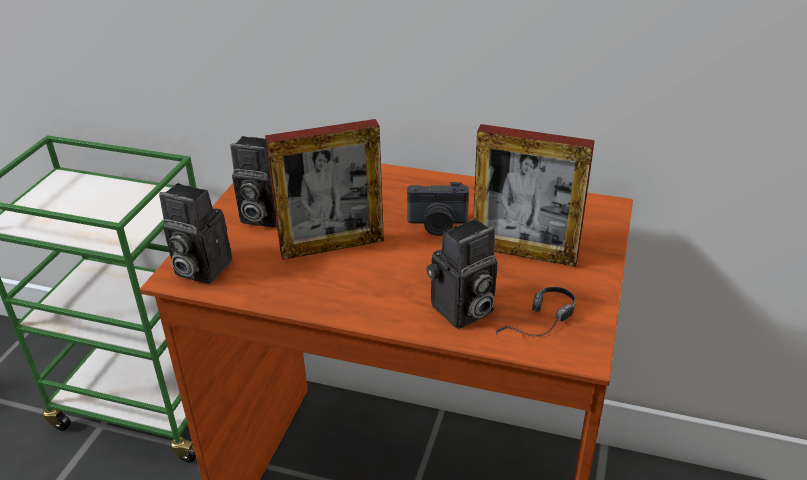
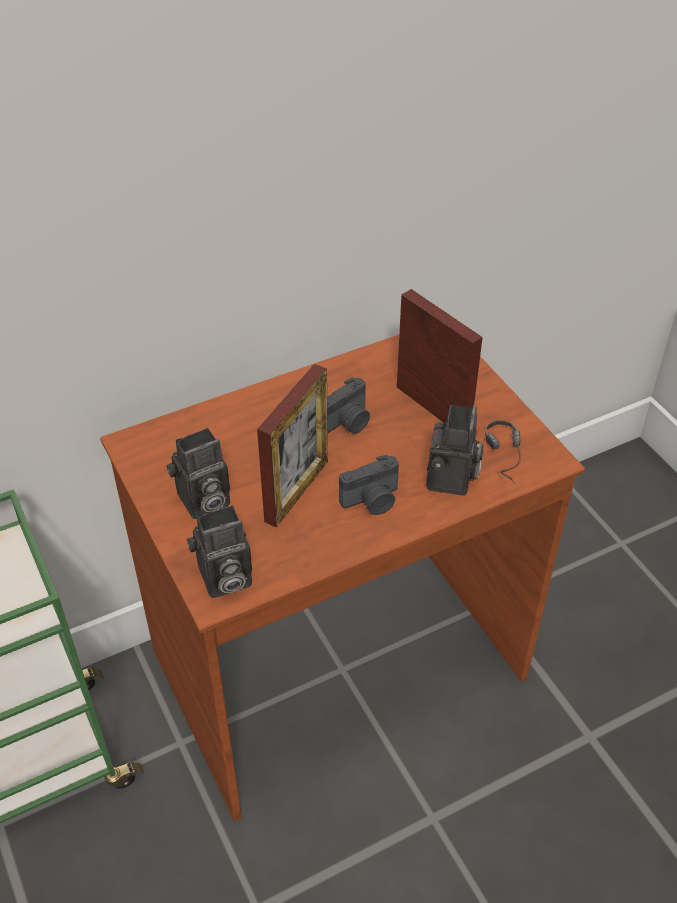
camera: 45 degrees left, 10 degrees up
picture frame [473,124,595,267] -> picture frame turned 105 degrees counterclockwise [397,289,483,423]
none -> camera [339,455,399,515]

